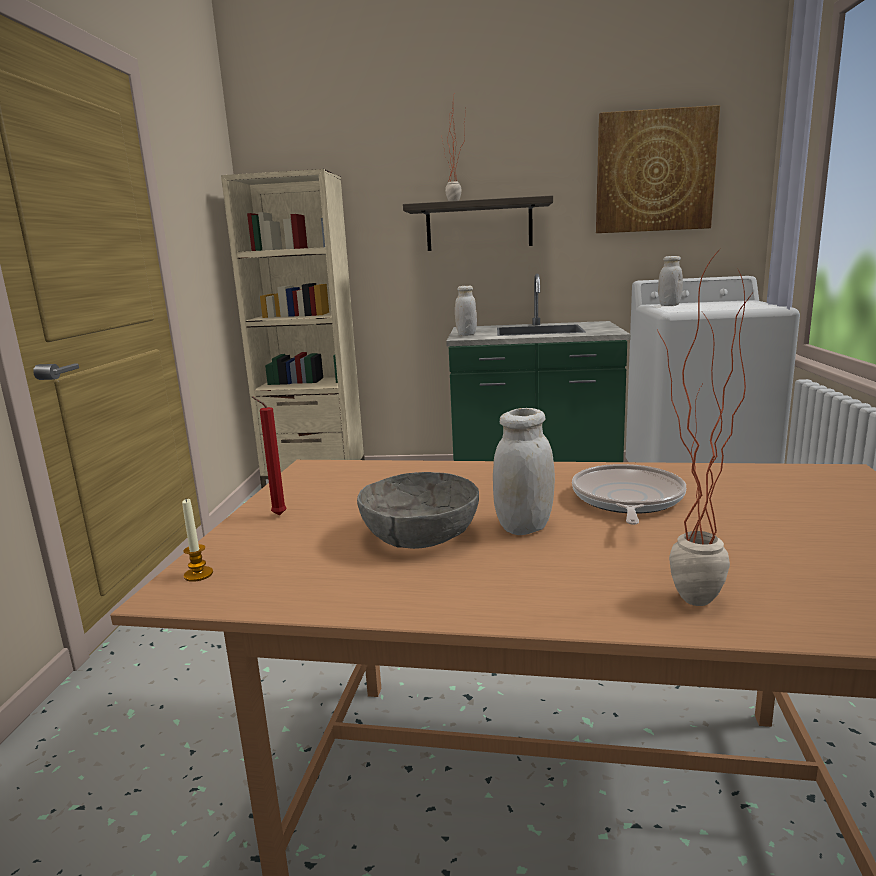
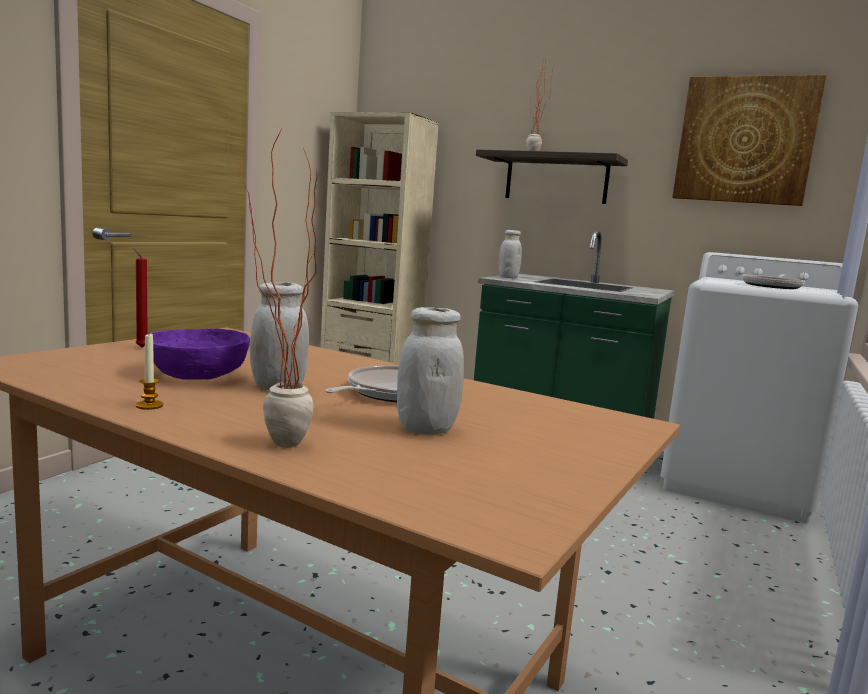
camera: 20 degrees right, 5 degrees down
candle [182,499,213,582] -> candle moved to [136,334,163,410]
grey bowl [357,472,479,549] -> purple bowl [150,329,250,380]
white jar [658,256,683,306] -> white jar moved to [397,307,464,435]
none -> frying pan [742,274,805,289]

